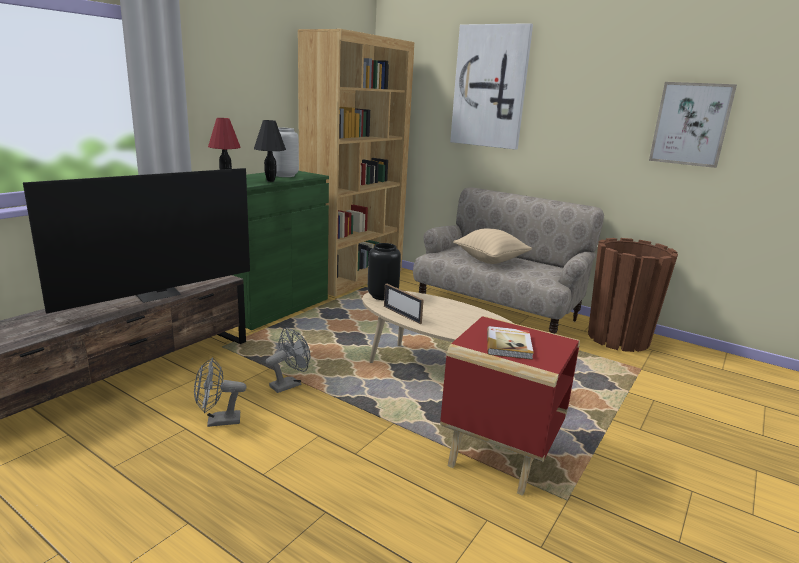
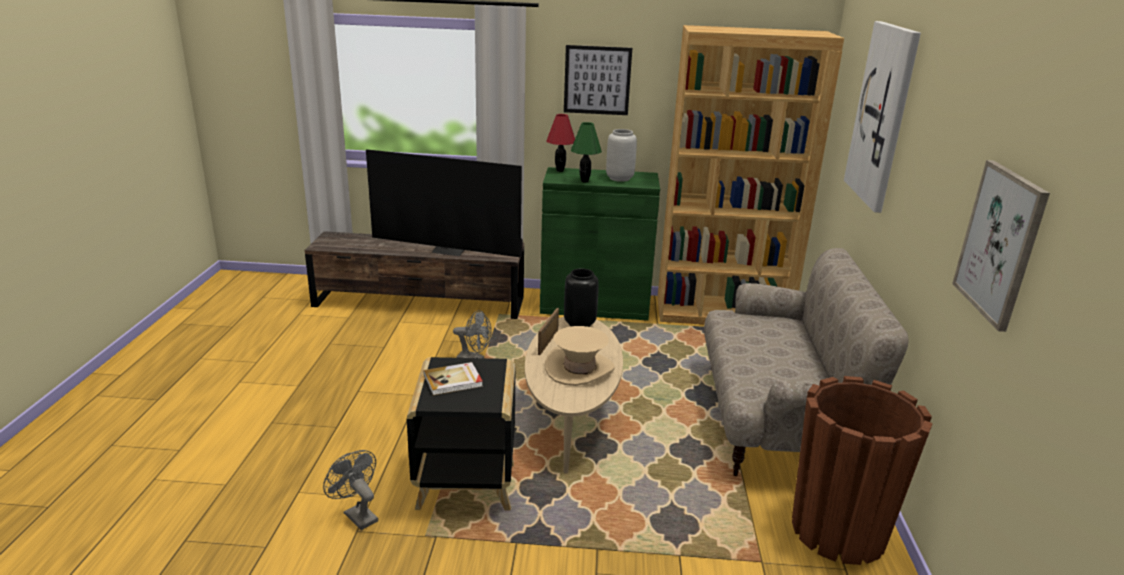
camera: 60 degrees right, 5 degrees up
grey fan [194,357,246,427] -> grey fan moved to [323,450,378,530]
black table lamp [254,120,286,182] -> green table lamp [571,122,602,182]
red side table [440,316,580,496] -> black side table [407,357,515,510]
beige pillow [453,229,532,264] -> none
none -> beige hat [545,326,615,386]
none -> picture [564,45,632,115]

